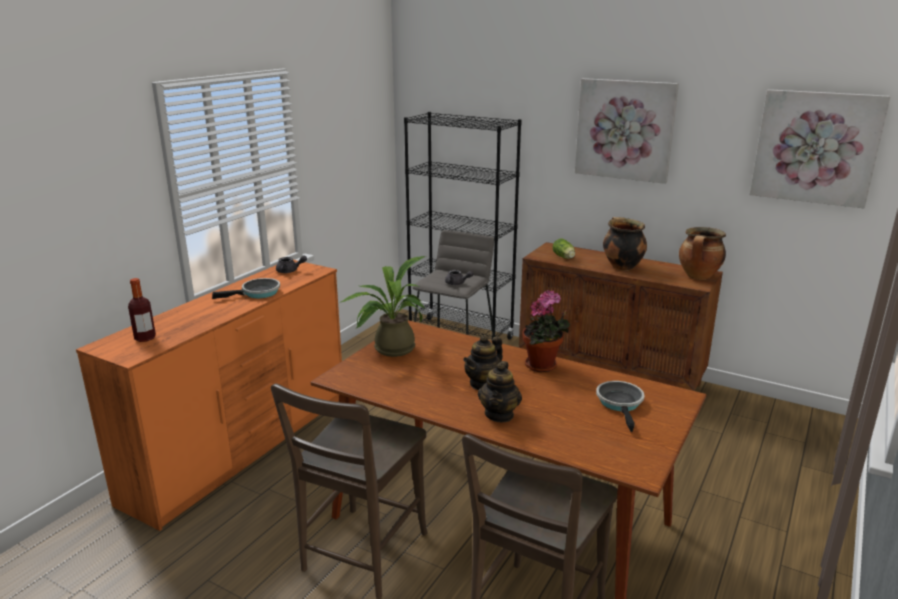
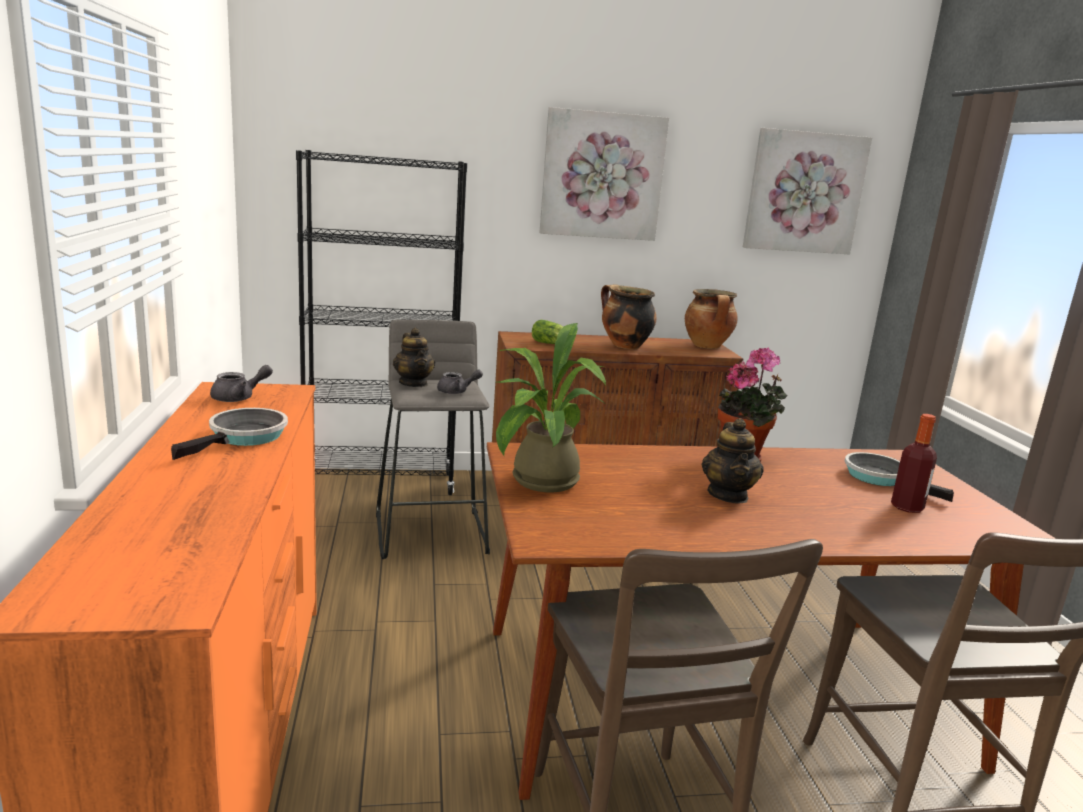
camera: 40 degrees left, 5 degrees down
bottle [128,278,156,342] -> bottle moved to [891,414,937,513]
teapot [478,361,522,422] -> teapot moved to [393,328,435,387]

